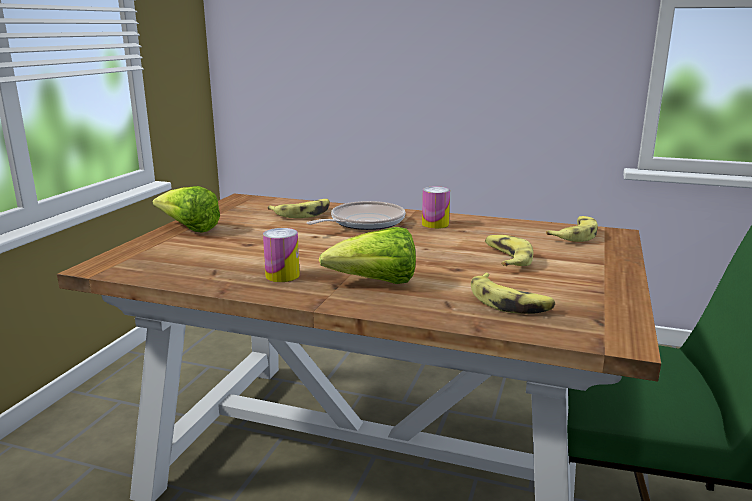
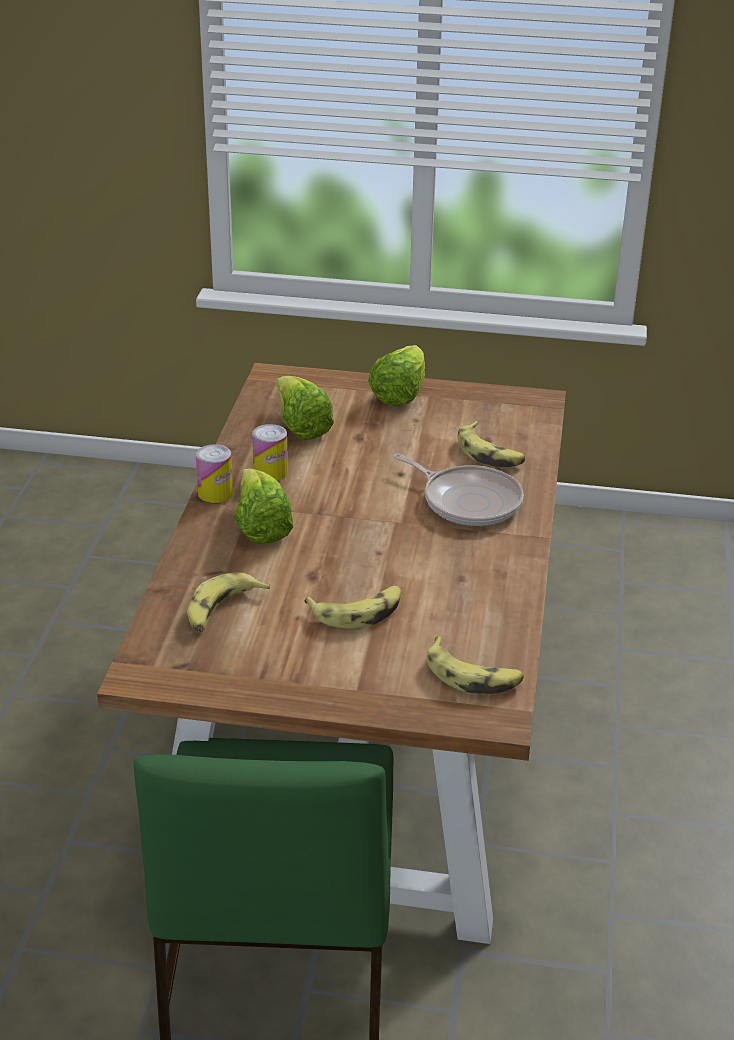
camera: 80 degrees right, 15 degrees up
can [422,186,450,229] -> can moved to [196,444,233,503]
none -> lettuce [275,376,334,440]

